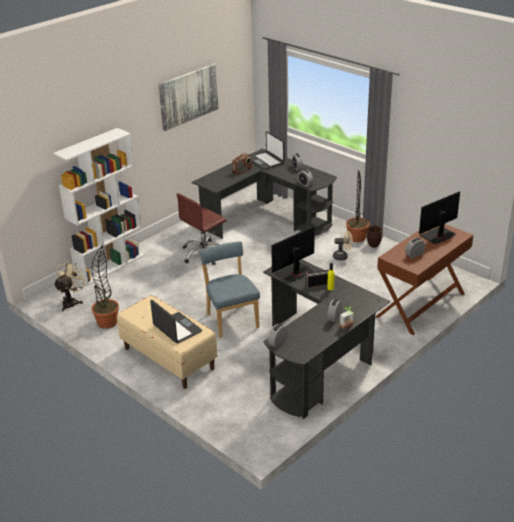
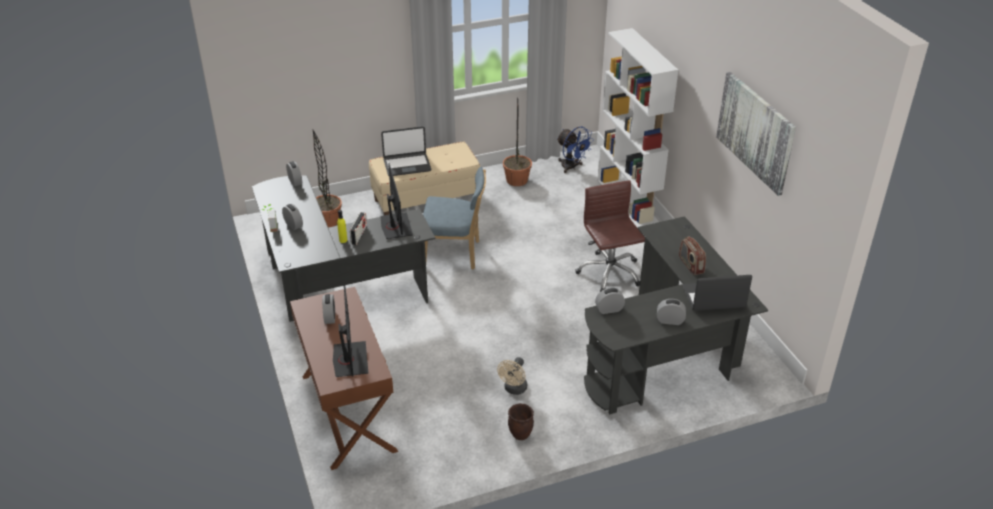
camera: 115 degrees right, 5 degrees up
beige fan [54,263,87,312] -> blue fan [557,126,594,173]
potted plant [346,170,370,242] -> potted plant moved to [313,130,342,228]

